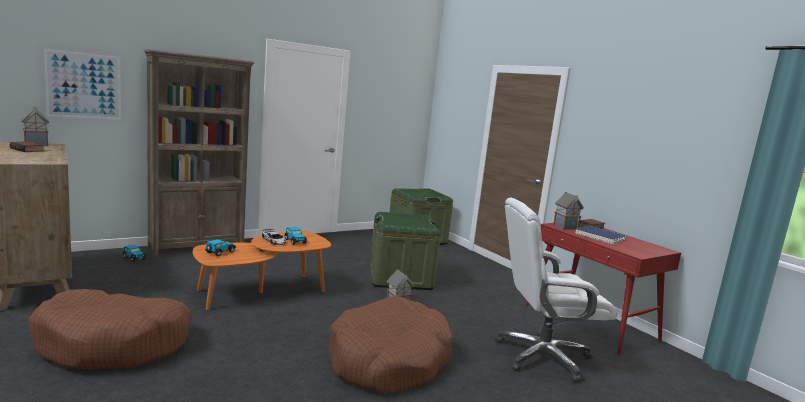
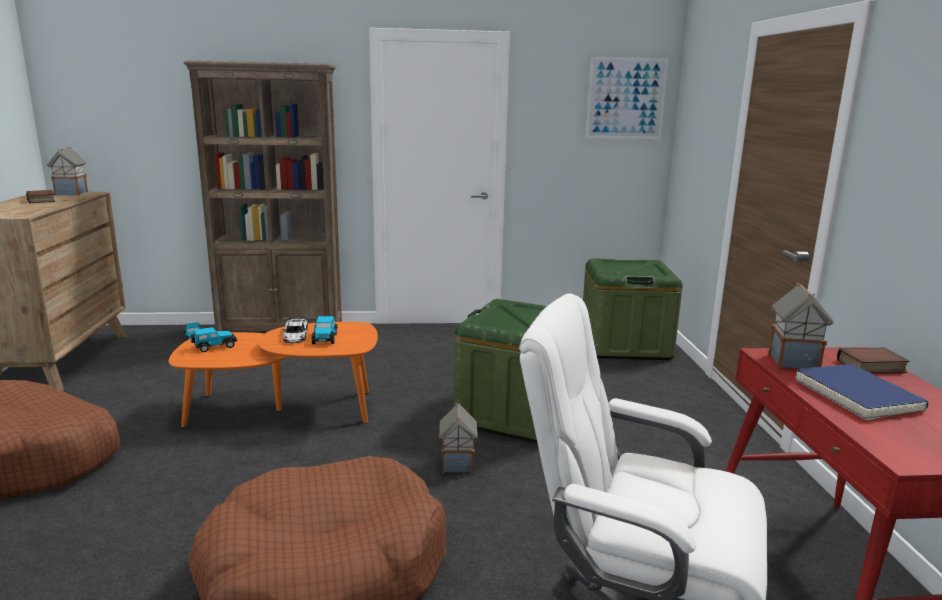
camera: 30 degrees right, 5 degrees up
picture [44,49,121,120] -> picture moved to [585,57,669,139]

